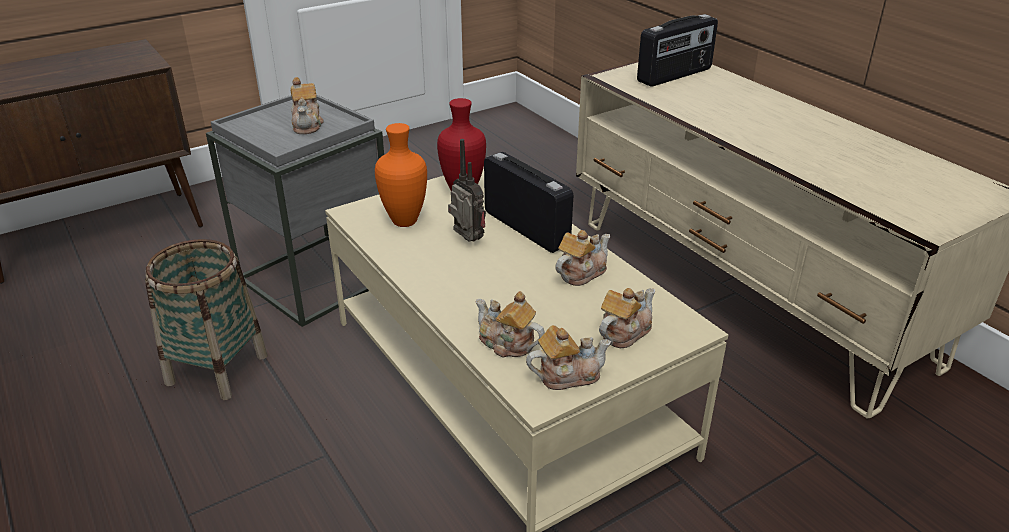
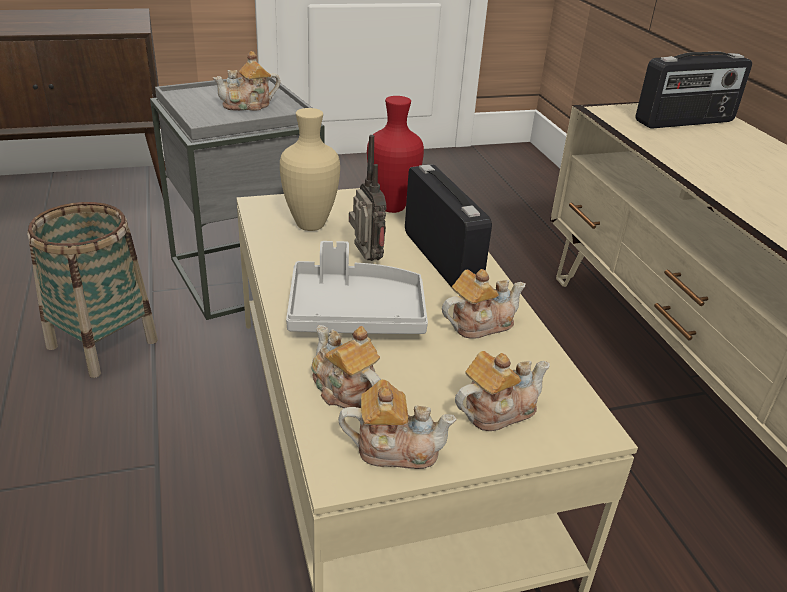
camera: 15 degrees right, 0 degrees up
teapot [291,77,323,134] -> teapot turned 60 degrees clockwise [213,51,280,111]
orange vase [375,123,427,227] -> beige vase [280,108,340,231]
none -> grey tray [286,241,428,334]

